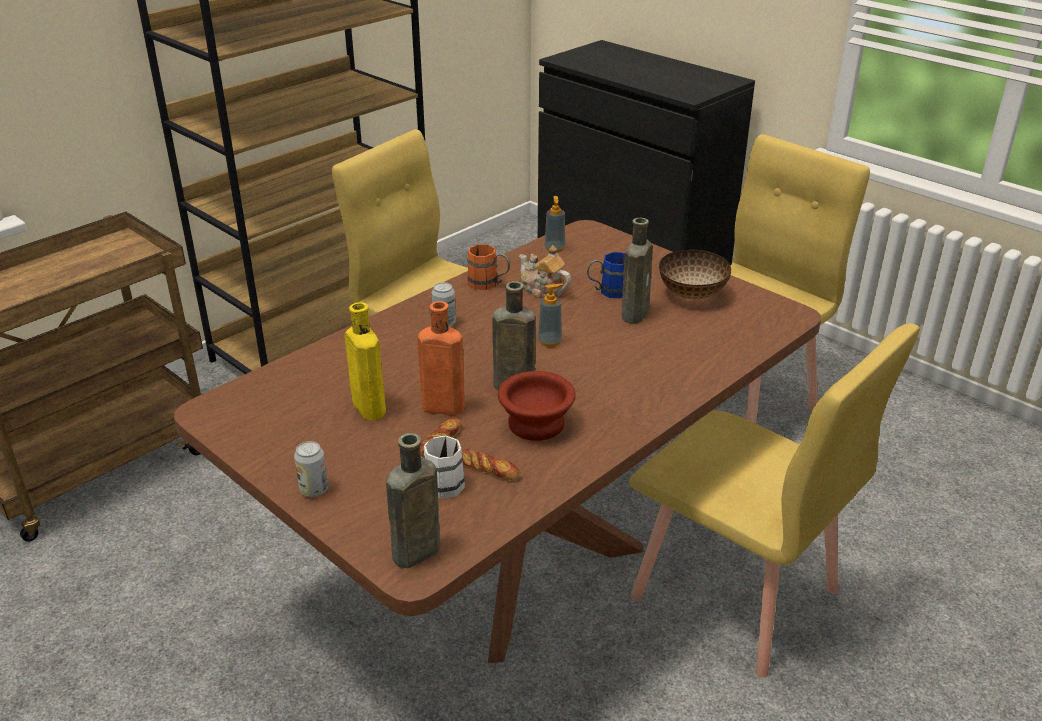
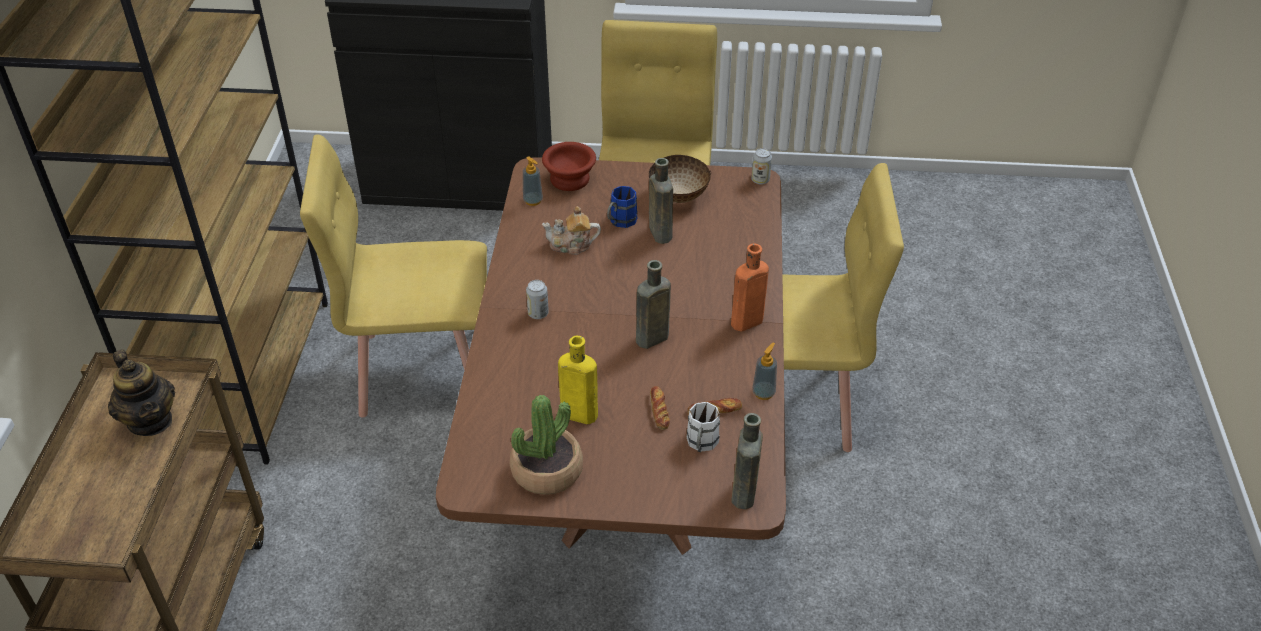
camera: 40 degrees left, 10 degrees up
can [294,441,328,497] -> can moved to [752,148,772,185]
orange bottle [418,301,465,416] -> orange bottle moved to [731,244,769,332]
orange mug [468,244,510,290] -> none
brown bowl [498,371,576,441] -> brown bowl moved to [542,142,596,191]
soap dispenser [538,283,564,347] -> soap dispenser moved to [752,342,777,400]
none -> teapot [108,349,175,436]
none -> potted plant [510,395,583,495]

